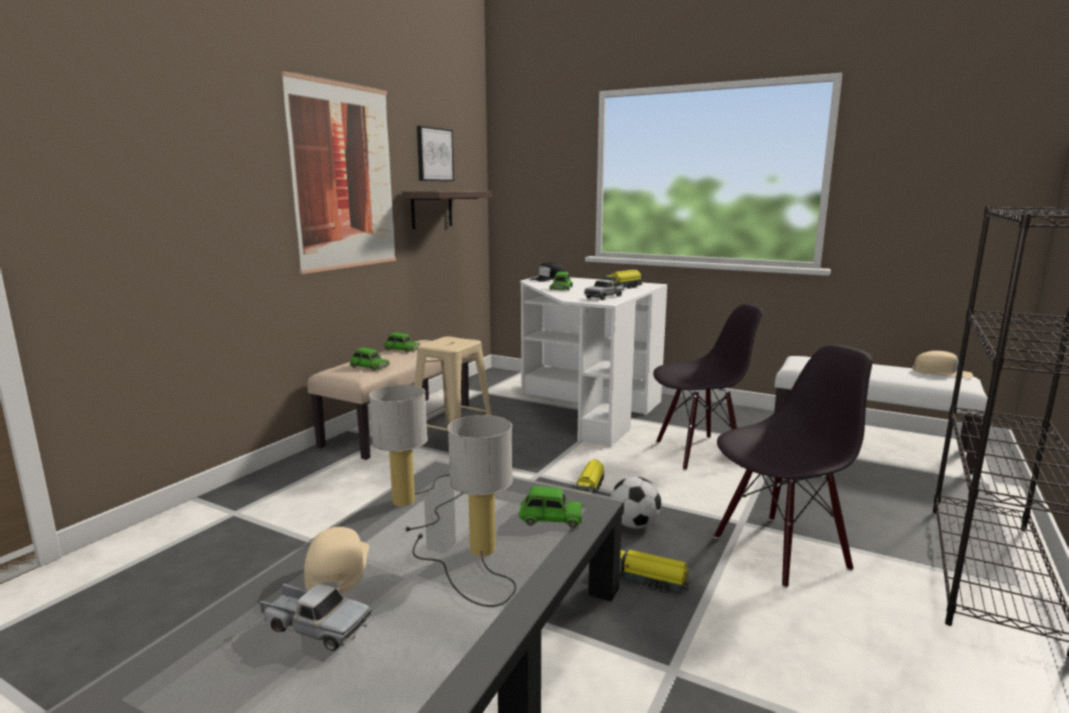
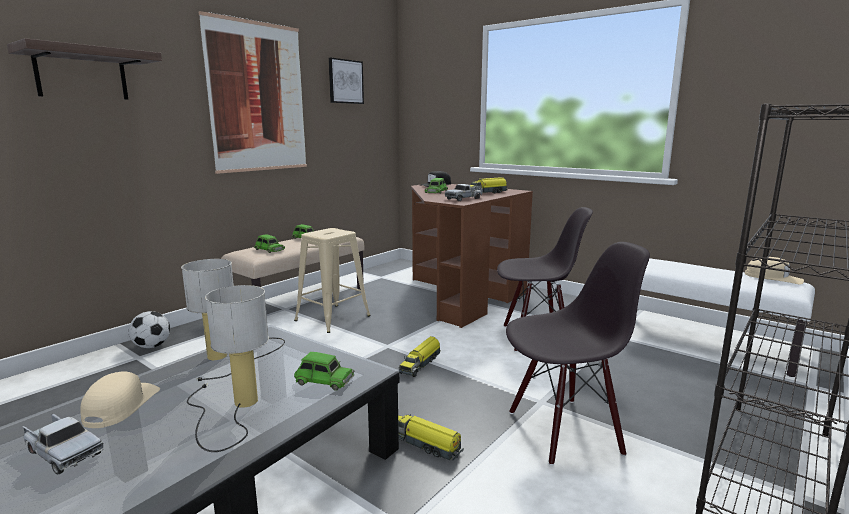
camera: 10 degrees right, 0 degrees up
shelf [402,191,492,229] -> shelf moved to [7,38,162,100]
white desk [520,276,667,447] -> brown desk [411,184,533,328]
football [611,476,661,528] -> football moved to [128,311,170,348]

